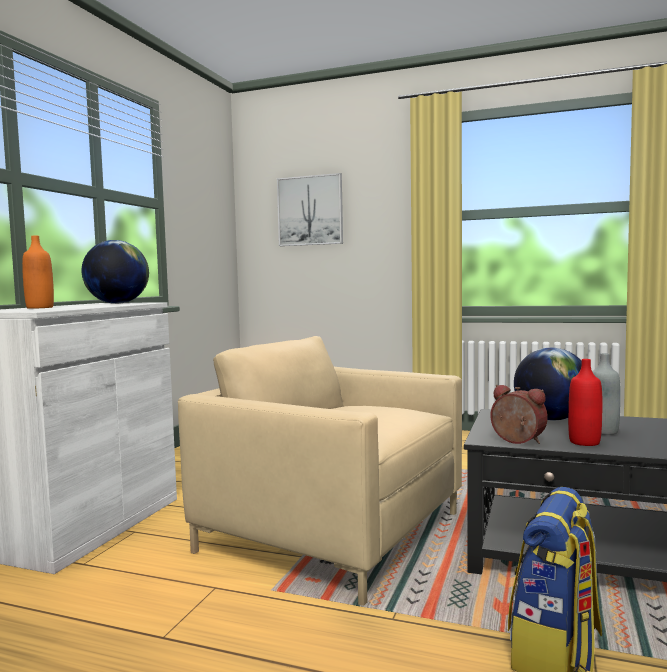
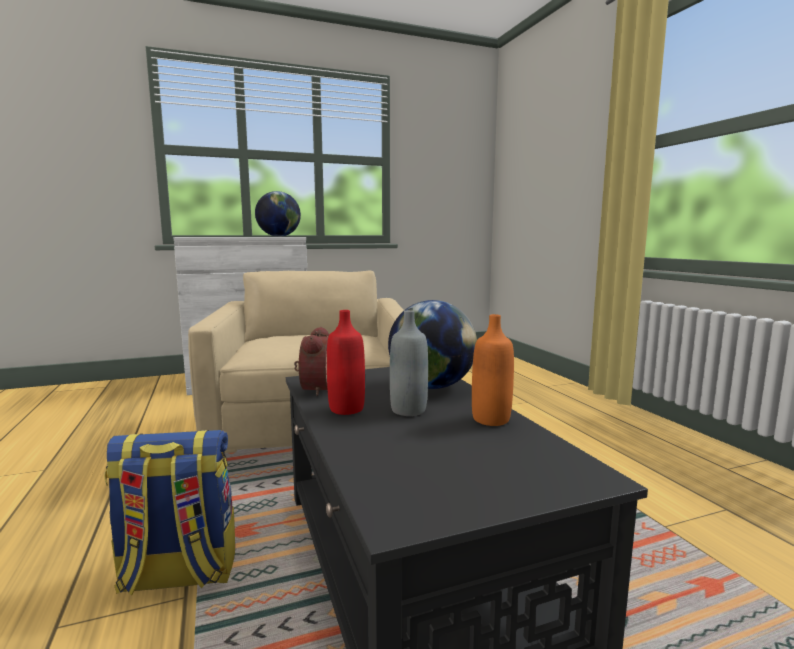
camera: 50 degrees right, 5 degrees up
orange bottle [22,236,54,309] -> orange bottle moved to [472,314,514,426]
picture [277,173,343,246] -> none

